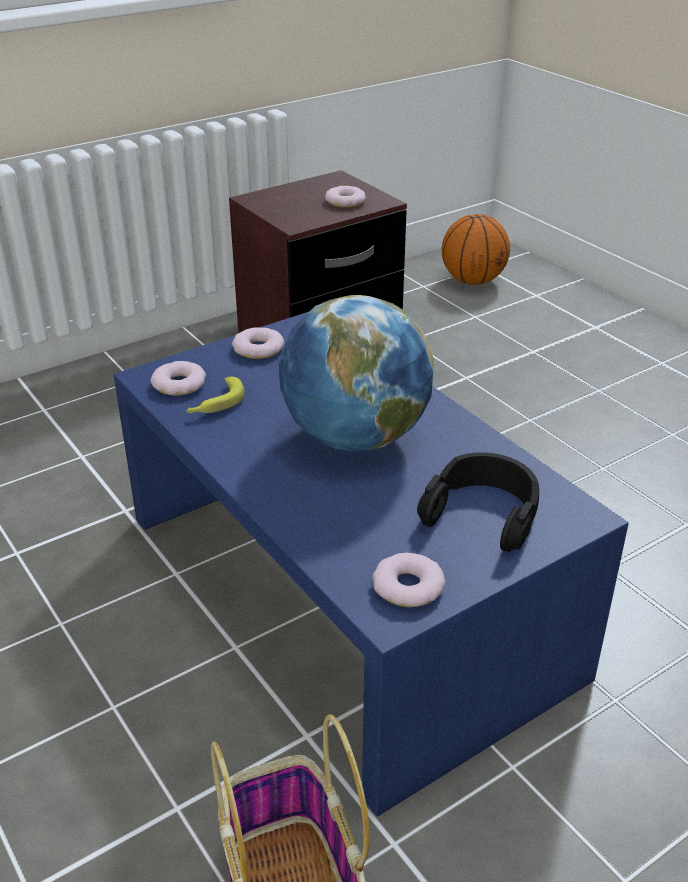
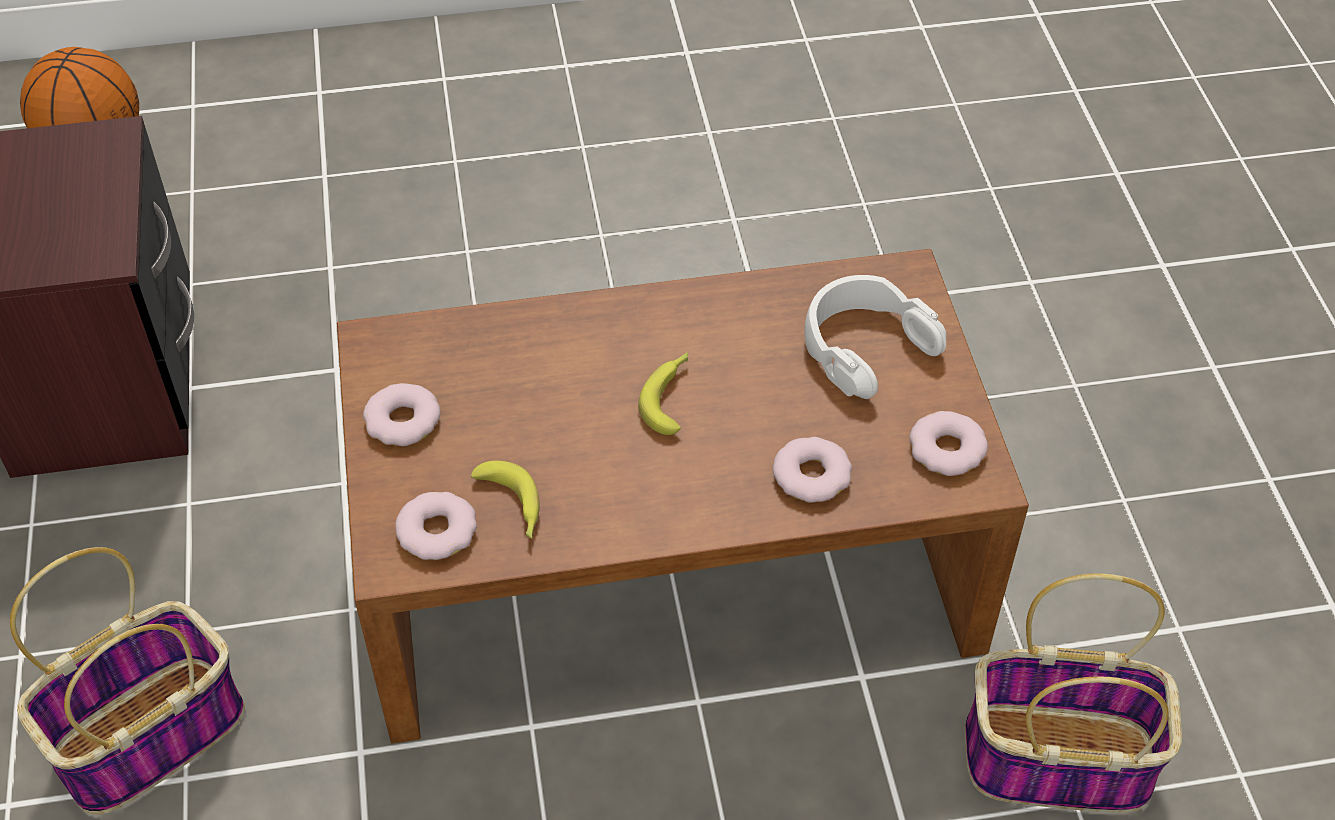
camera: 65 degrees left, 15 degrees up
blue coffee table [114,312,629,817] -> brown coffee table [337,249,1029,743]
globe [279,295,434,451] -> banana [638,352,688,435]
donut [325,186,366,207] -> donut moved to [773,437,852,503]
black headphones [417,452,539,552] -> white headphones [805,275,946,399]
none -> basket [10,547,245,815]

